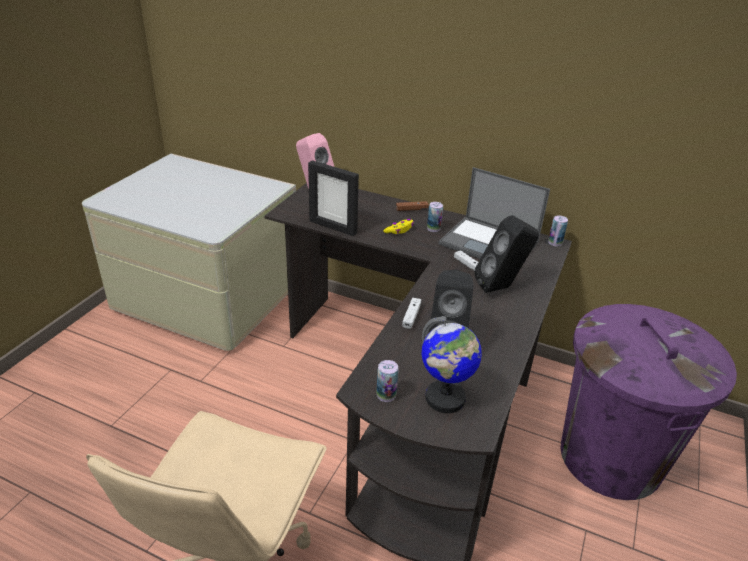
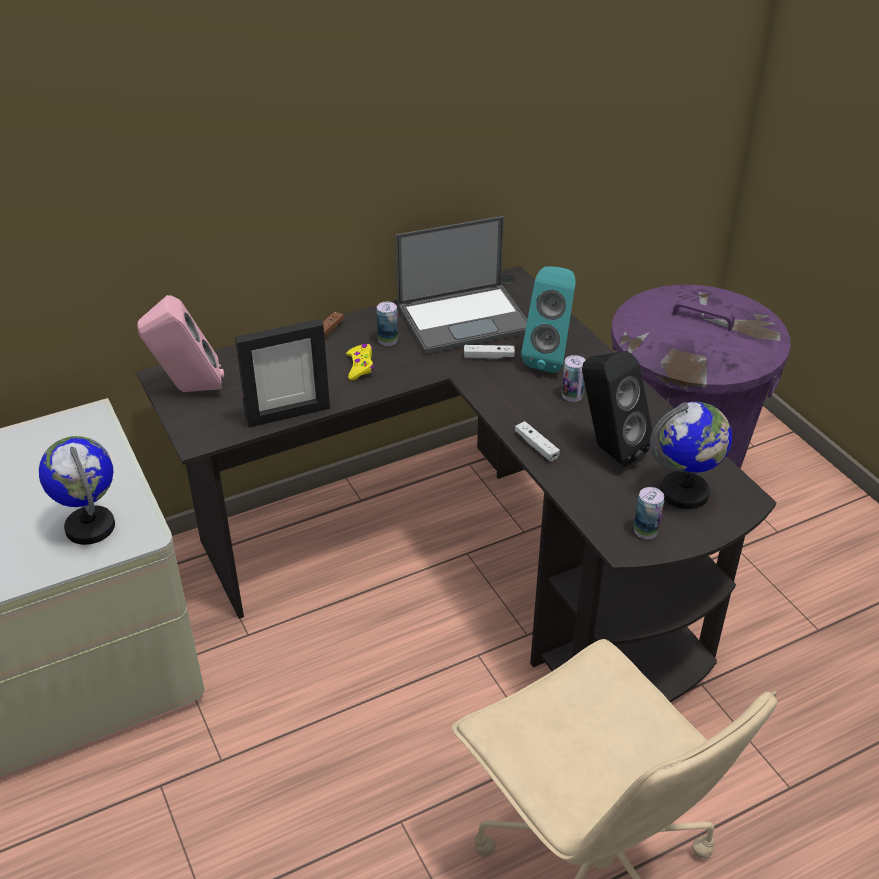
camera: 50 degrees left, 5 degrees up
black speaker [475,215,539,293] -> turquoise speaker [521,266,576,373]
can [548,215,568,246] -> can moved to [562,355,585,402]
none -> globe [39,436,115,545]

